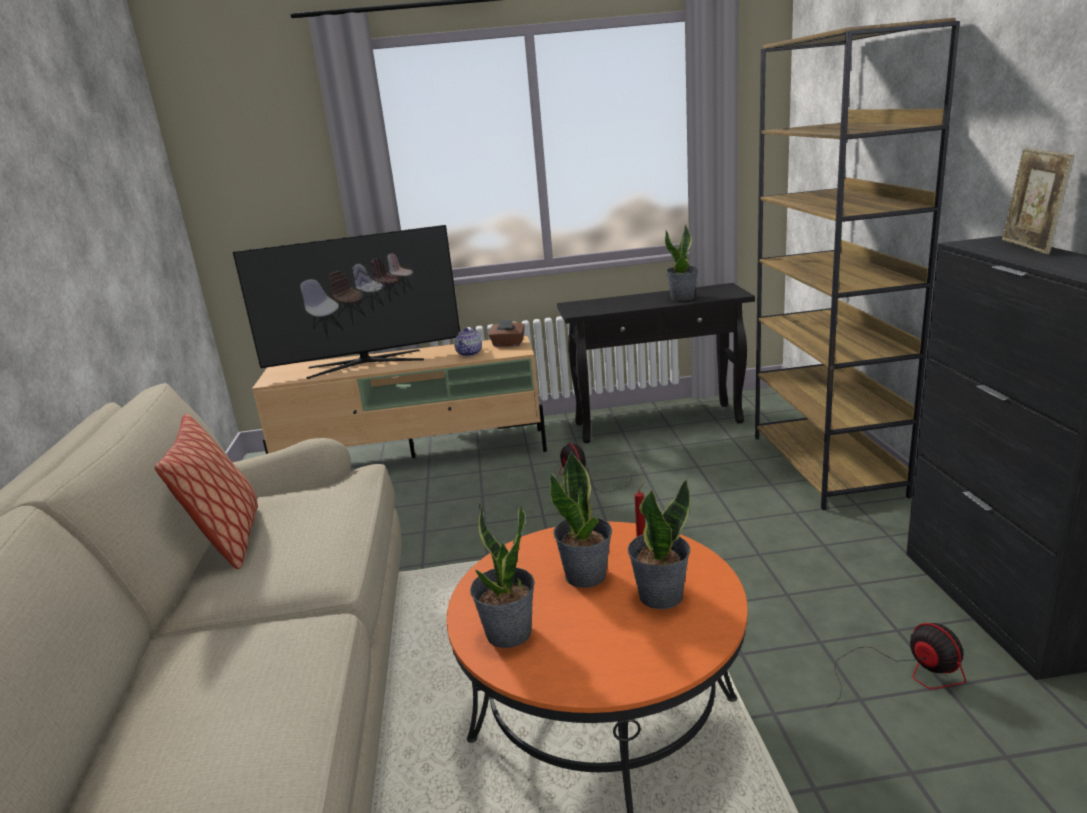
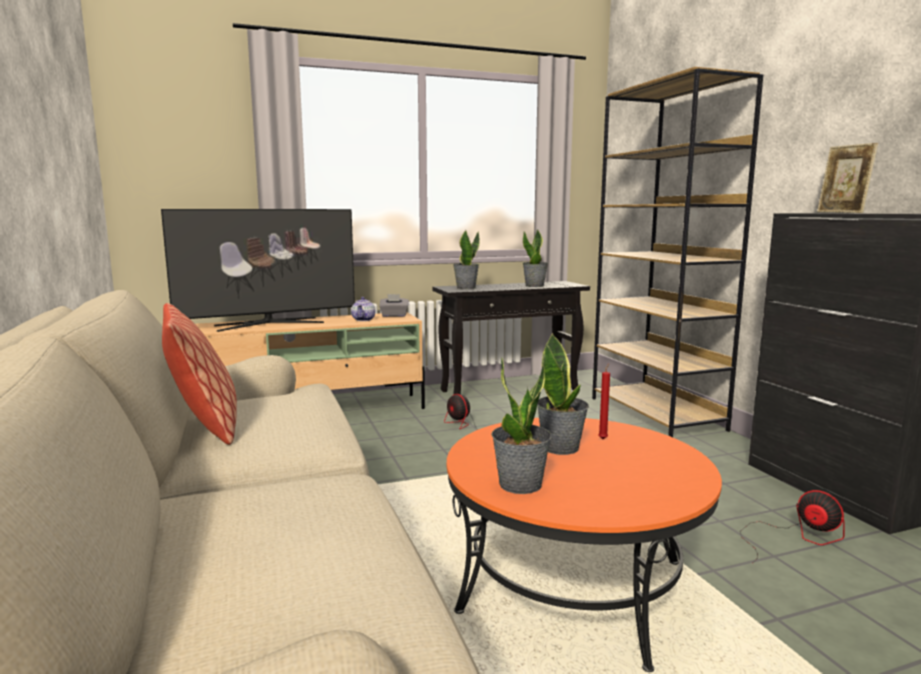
camera: 15 degrees left, 10 degrees down
brown tissue box [489,320,525,347] -> grey tissue box [379,294,409,317]
potted plant [627,479,690,609] -> potted plant moved to [453,230,480,289]

